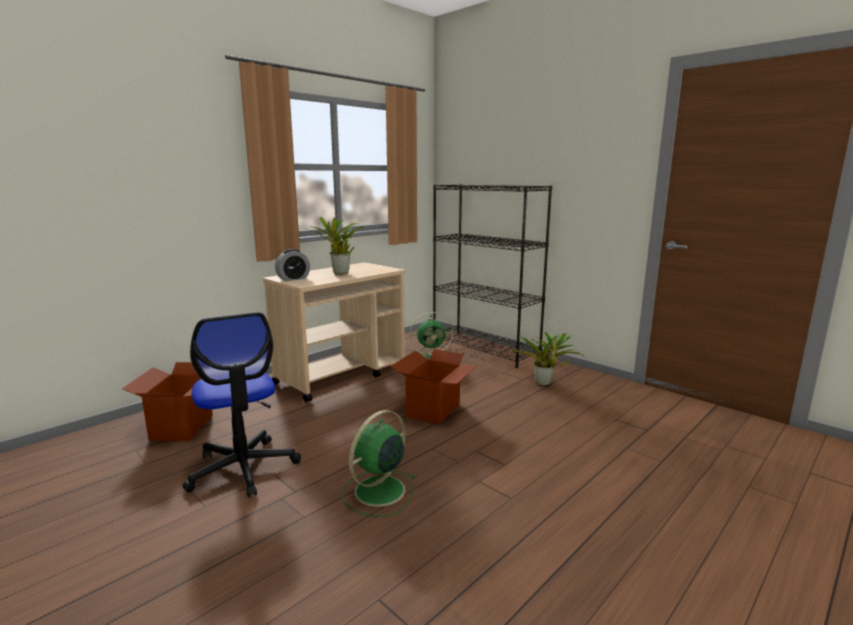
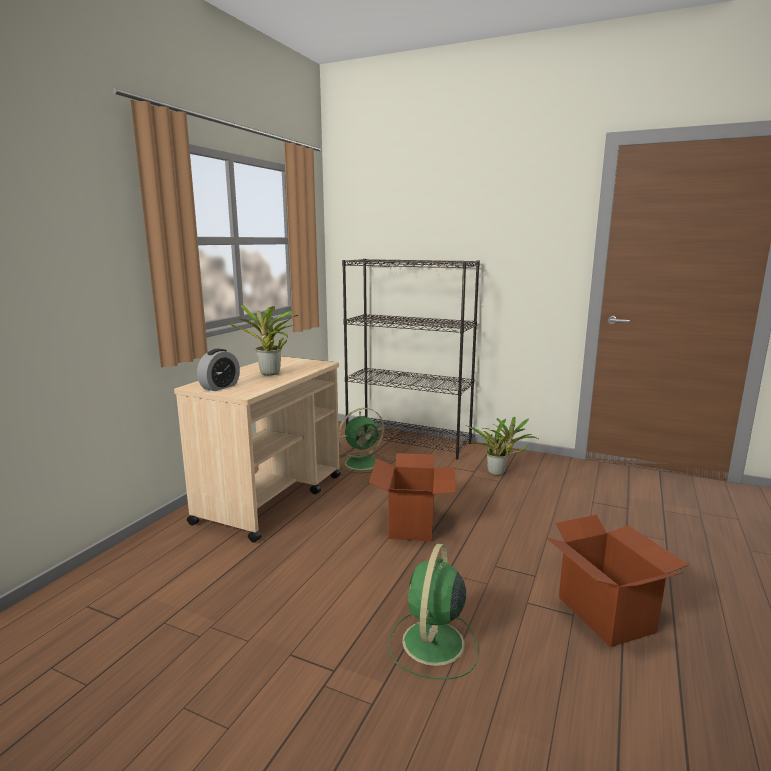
camera: 20 degrees left, 0 degrees up
cardboard box [122,362,213,441] -> cardboard box moved to [545,515,689,647]
office chair [182,312,301,497] -> none

